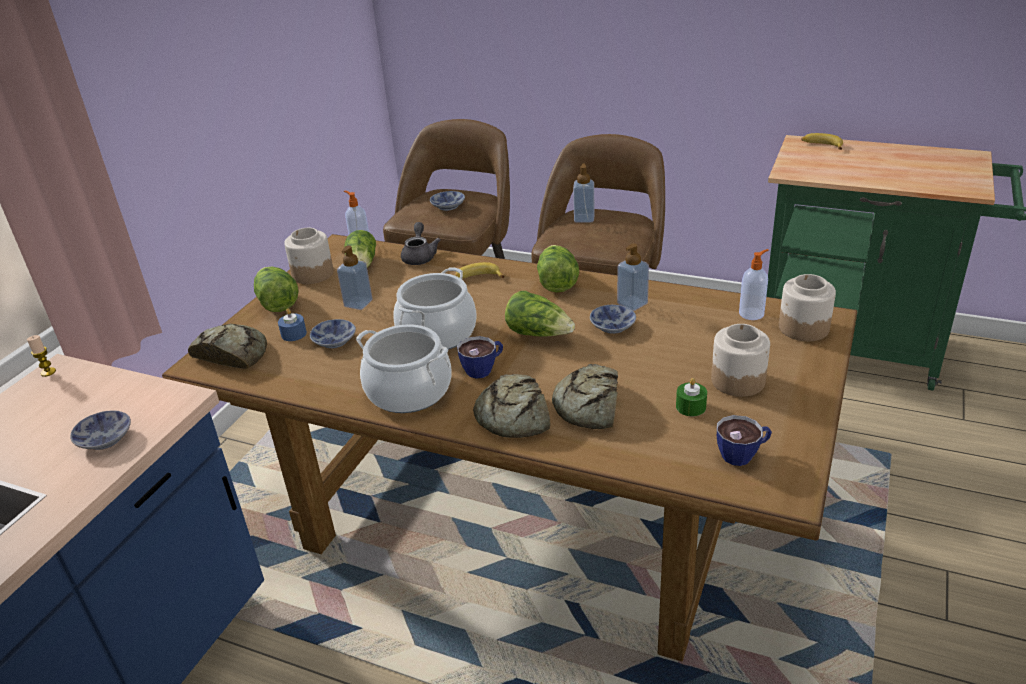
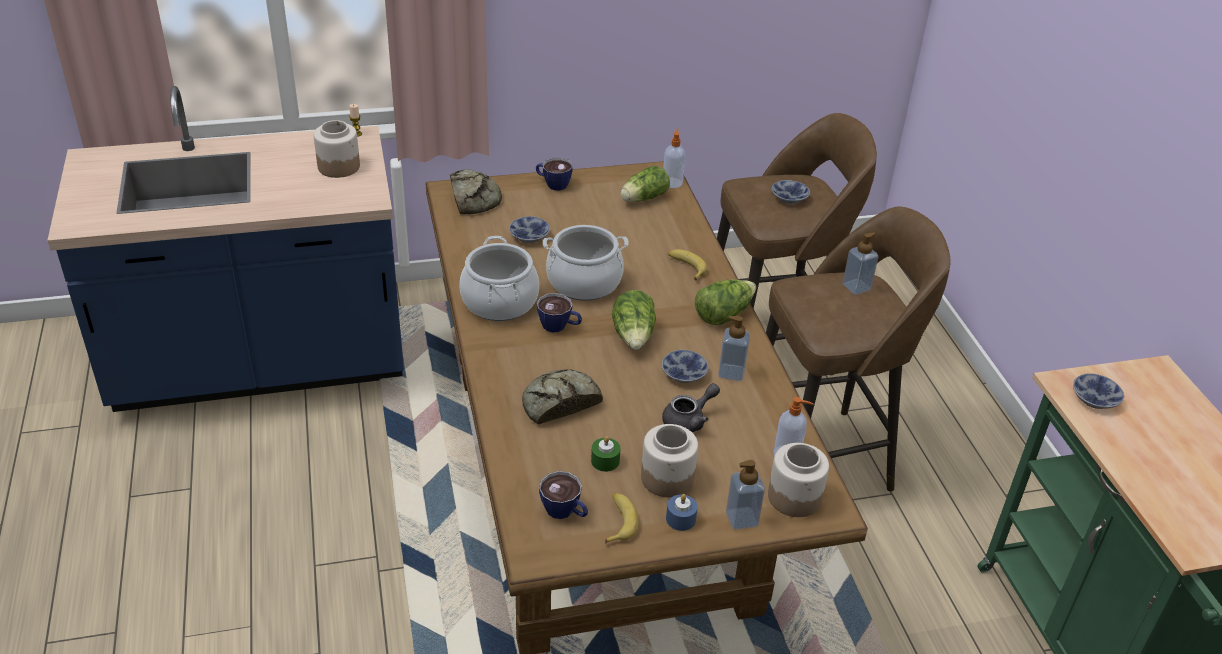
camera: 50 degrees right, 5 degrees up
bowl [70,411,131,450] -> bowl moved to [1073,373,1124,409]
lettuce [254,267,299,312] -> cup [536,158,573,191]
blue candle [278,308,307,341] -> blue candle moved to [666,494,698,531]
jar [284,228,334,284] -> jar moved to [314,120,360,178]
soap dispenser [337,246,373,310] -> soap dispenser moved to [726,460,765,530]
grey teapot [401,222,441,265] -> grey teapot moved to [662,383,720,432]
bread [473,374,551,438] -> none
banana [801,133,843,150] -> banana moved to [605,493,638,544]

